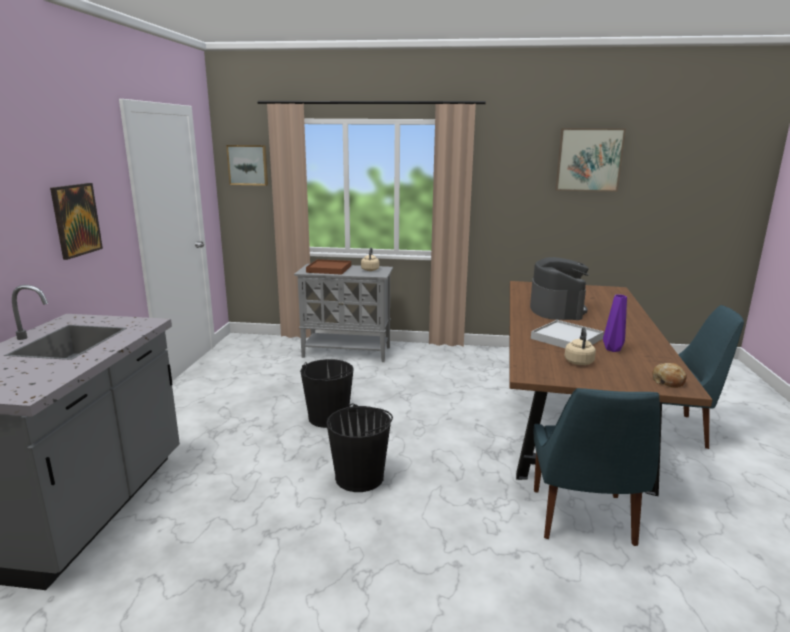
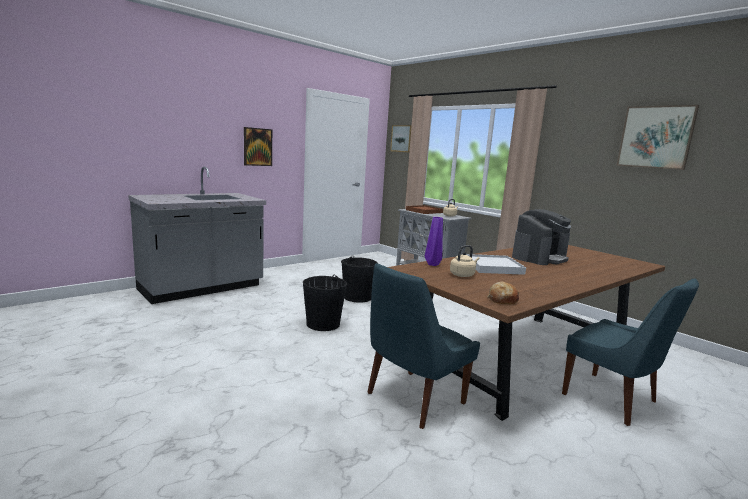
camera: 40 degrees right, 5 degrees down
purple vase [603,294,627,352] -> purple vase moved to [425,217,443,266]

